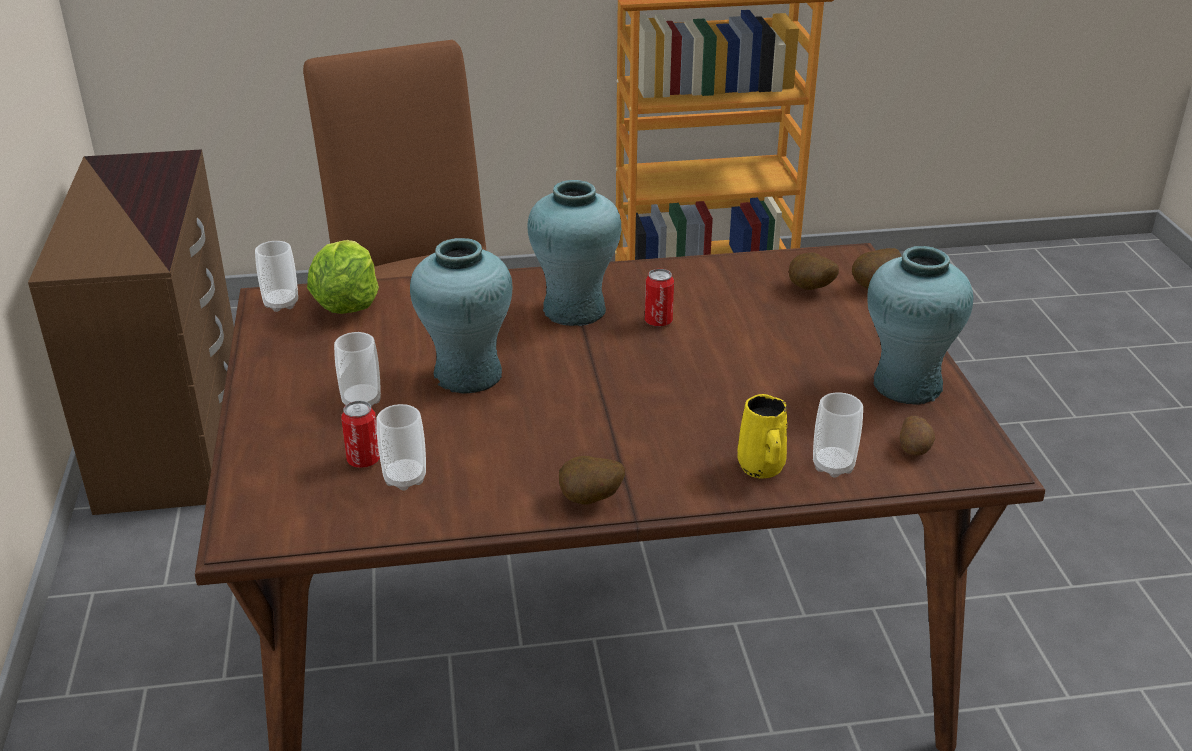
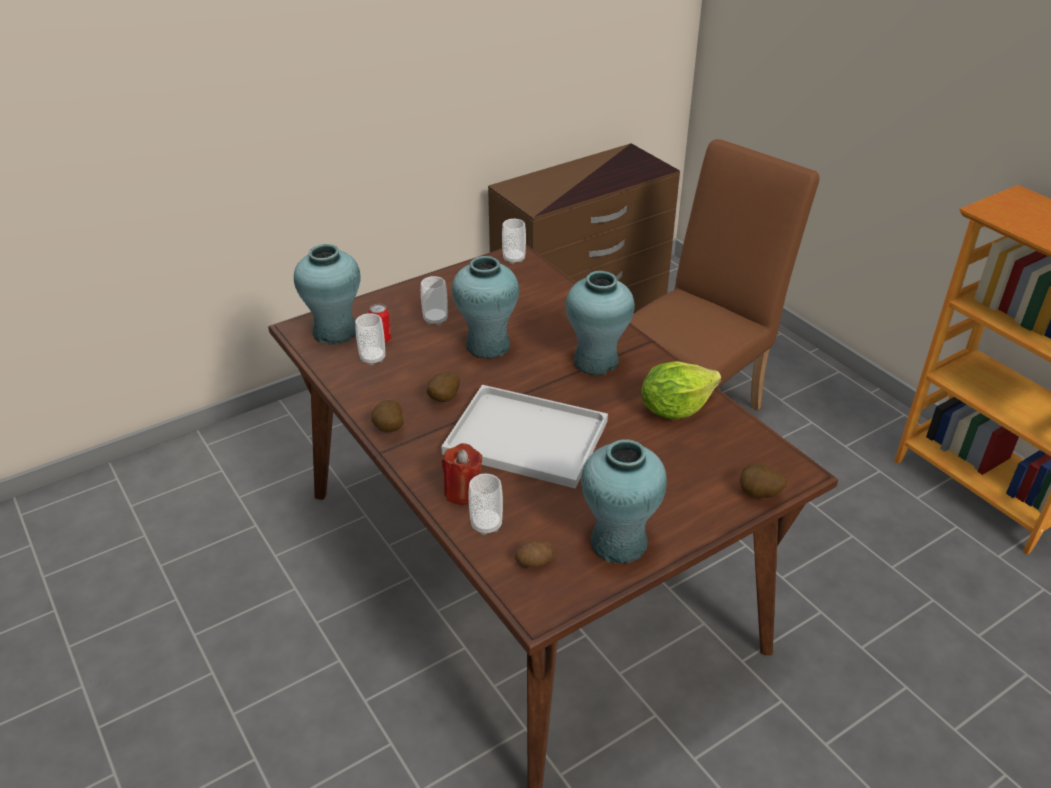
camera: 65 degrees right, 5 degrees up
lettuce [307,240,379,314] -> lettuce moved to [641,361,721,419]
can [645,269,674,327] -> none
yellow mug [737,394,787,478] -> red candle [442,443,483,505]
potato [789,252,839,290] -> potato moved to [427,372,460,402]
none -> turquoise vase [294,244,360,345]
none -> white tray [441,385,608,489]

